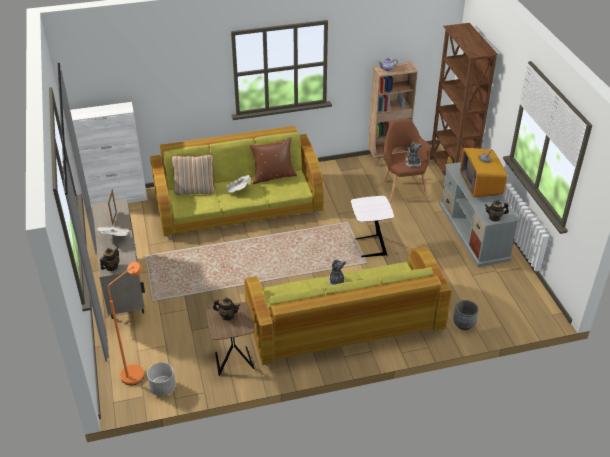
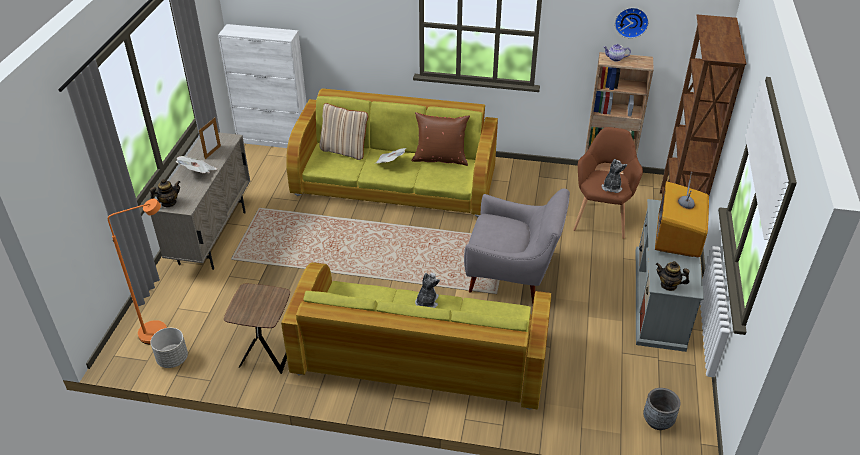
camera: 25 degrees right, 0 degrees up
teapot [213,297,240,320] -> none
white side table [351,196,394,257] -> grey armchair [464,188,570,304]
grey planter [453,300,479,330] -> grey planter moved to [643,388,681,430]
none -> wall clock [615,8,649,38]

